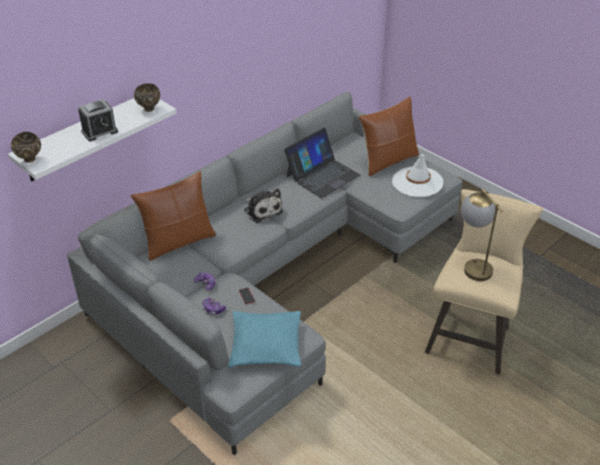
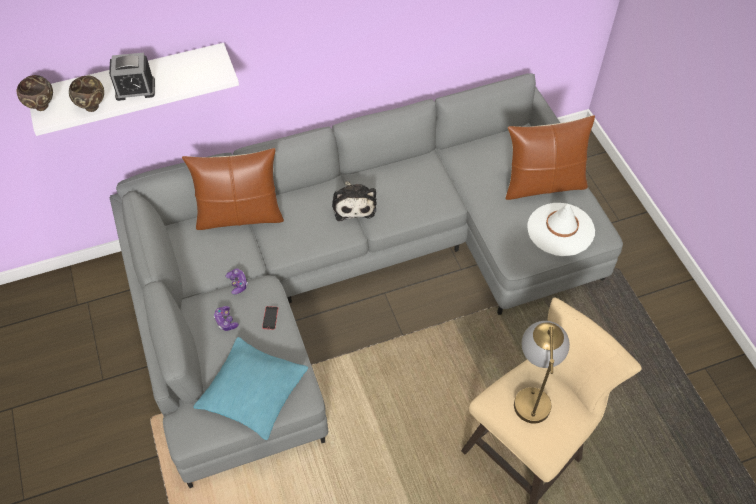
camera: 25 degrees right, 15 degrees up
brown bowl [134,83,160,112] -> brown bowl moved to [69,75,104,112]
laptop [284,128,360,198] -> none

